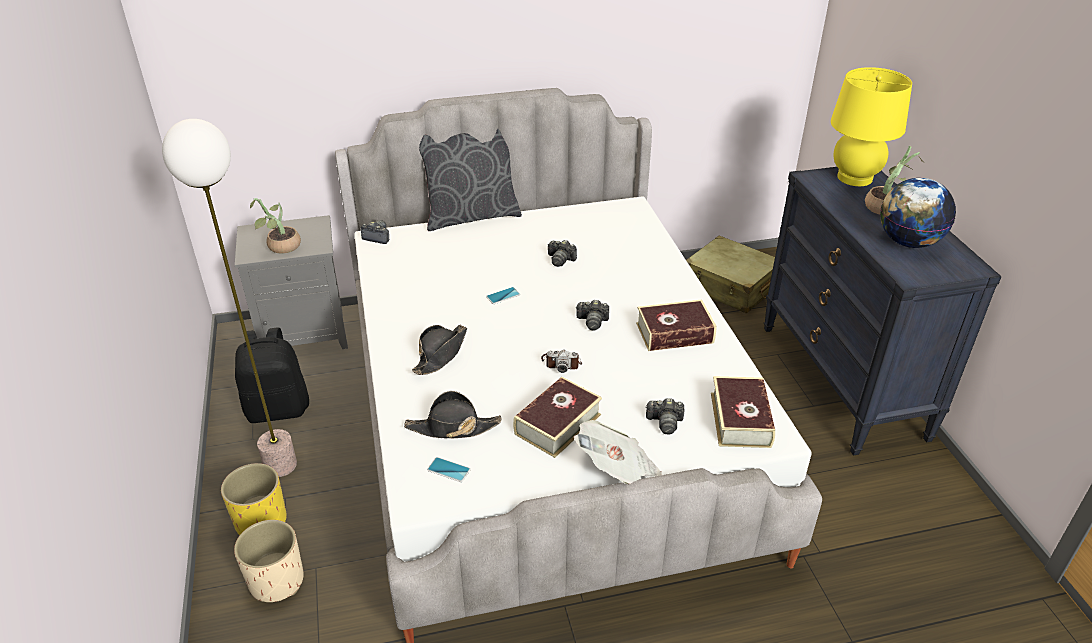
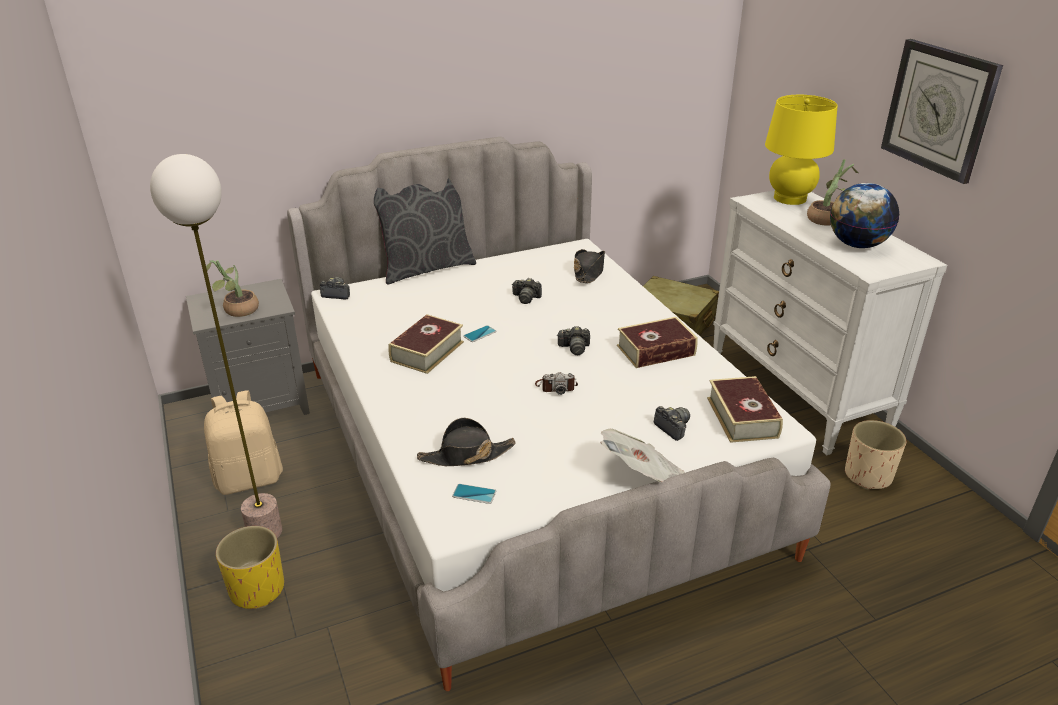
camera: 10 degrees left, 5 degrees down
beige planter [234,520,304,602] -> beige planter moved to [845,420,906,490]
black backpack [235,328,309,423] -> beige backpack [204,390,283,495]
black hat [412,325,467,375] -> black hat moved to [574,249,605,283]
book [513,377,602,458] -> book moved to [388,314,464,374]
camera [645,398,684,434] -> camera turned 120 degrees counterclockwise [654,406,690,441]
black dresser [764,167,1002,456] -> white dresser [713,190,947,455]
none -> wall clock [881,39,1003,184]

